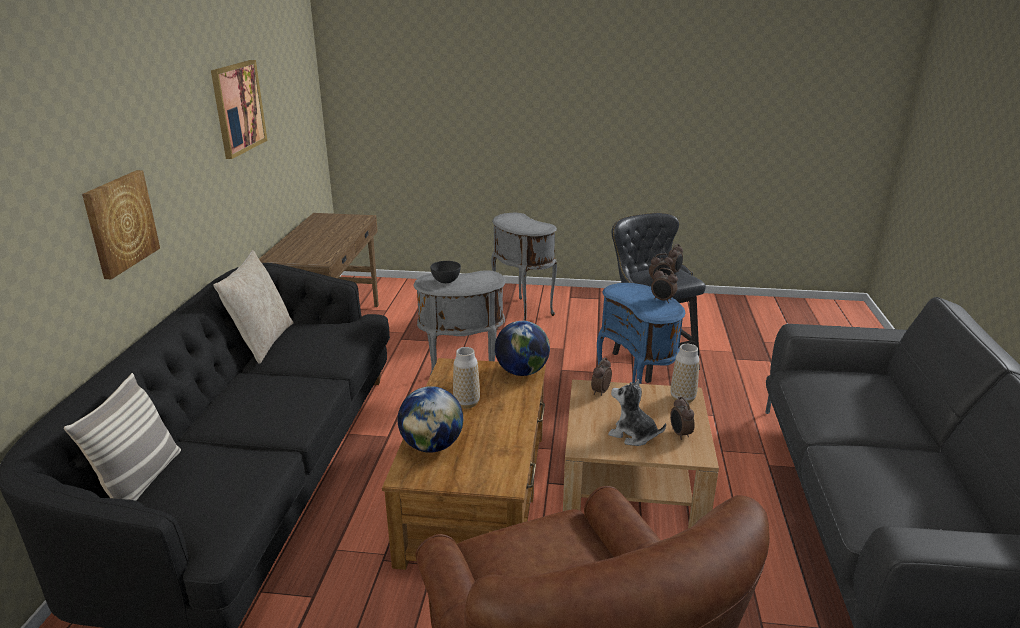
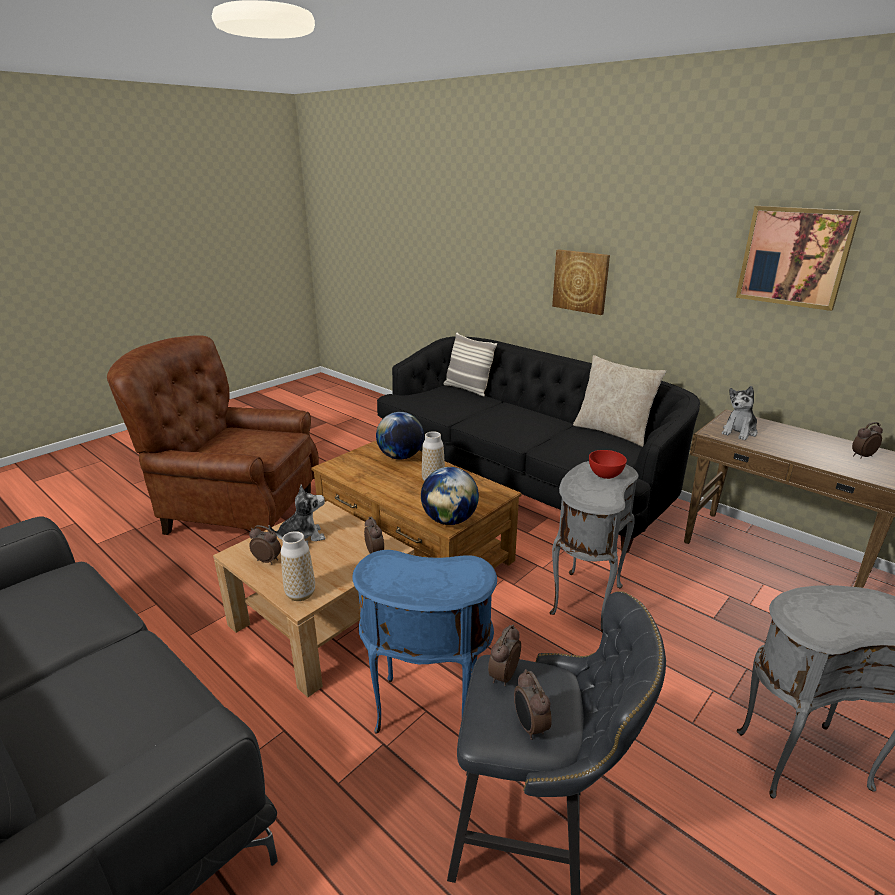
camera: 125 degrees right, 0 degrees up
grey bowl [430,261,461,283] -> red bowl [589,450,627,479]
alarm clock [651,268,678,303] -> alarm clock moved to [852,422,883,458]
none -> plush toy [722,386,757,440]

